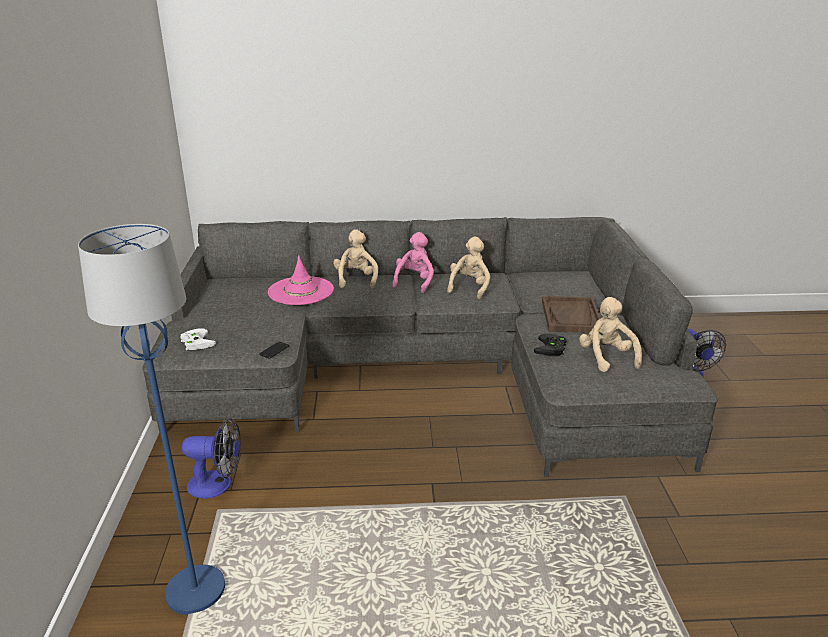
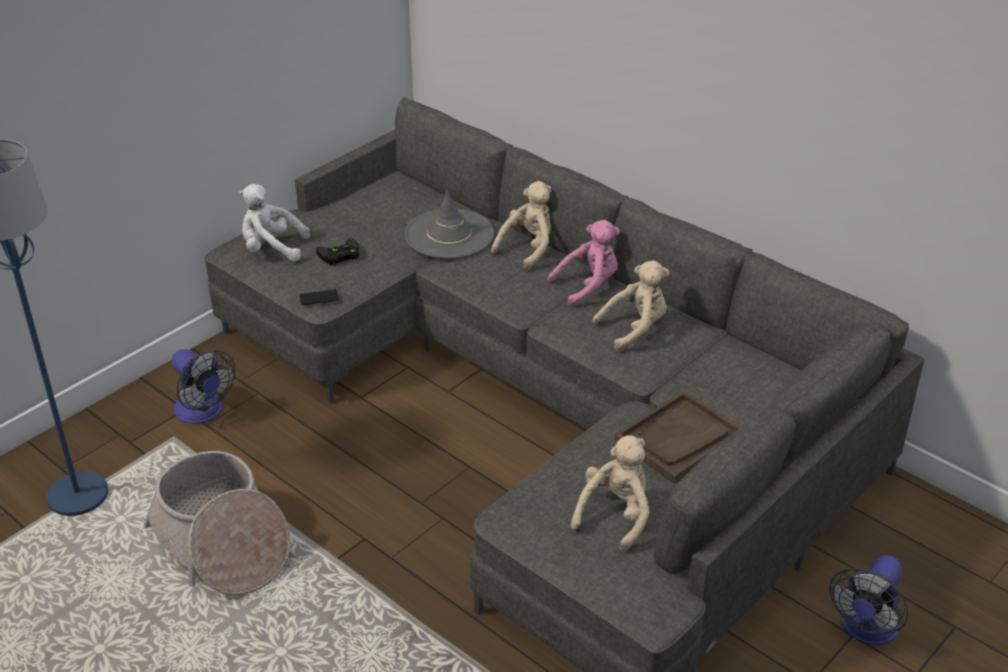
camera: 45 degrees right, 10 degrees up
white game controller [180,328,216,350] -> white plush toy [239,184,310,261]
pink hat [268,255,334,305] -> grey hat [405,189,494,259]
black game controller [534,334,567,355] -> black game controller moved to [316,238,359,266]
none -> basket [143,451,291,595]

